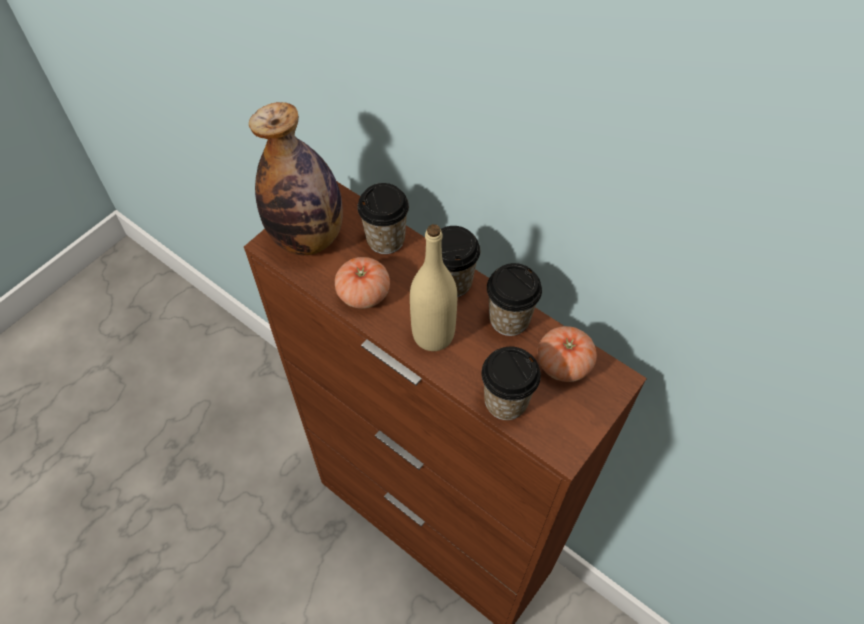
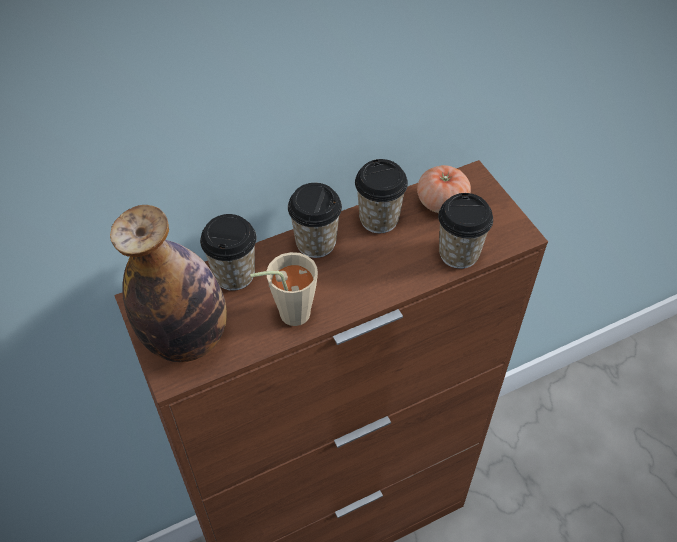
camera: 65 degrees left, 5 degrees down
tomato [335,257,390,309] -> beige cup [250,252,318,326]
beige bottle [410,224,457,351] -> none

